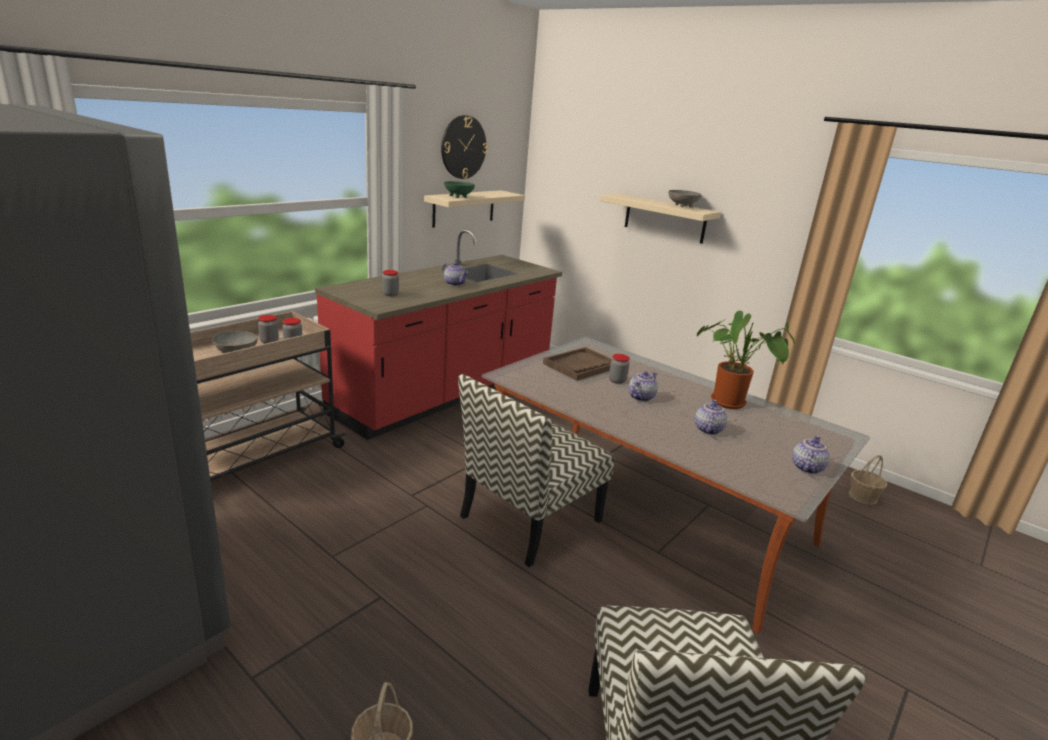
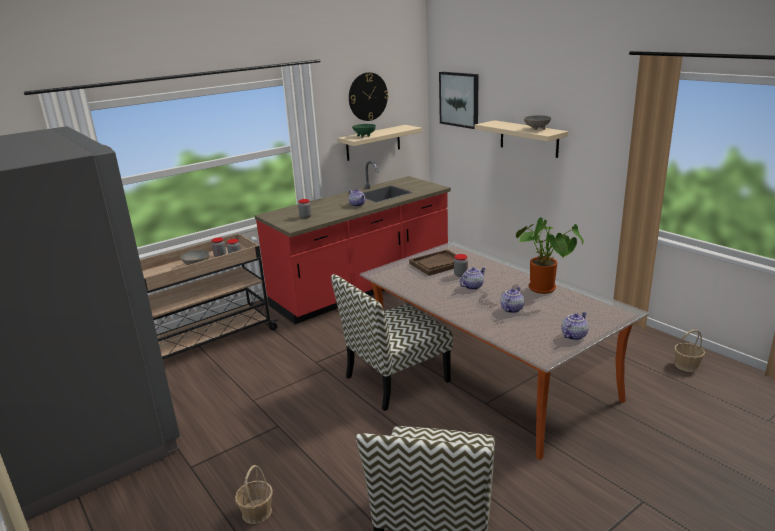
camera: 15 degrees right, 0 degrees up
none -> picture [439,72,479,129]

